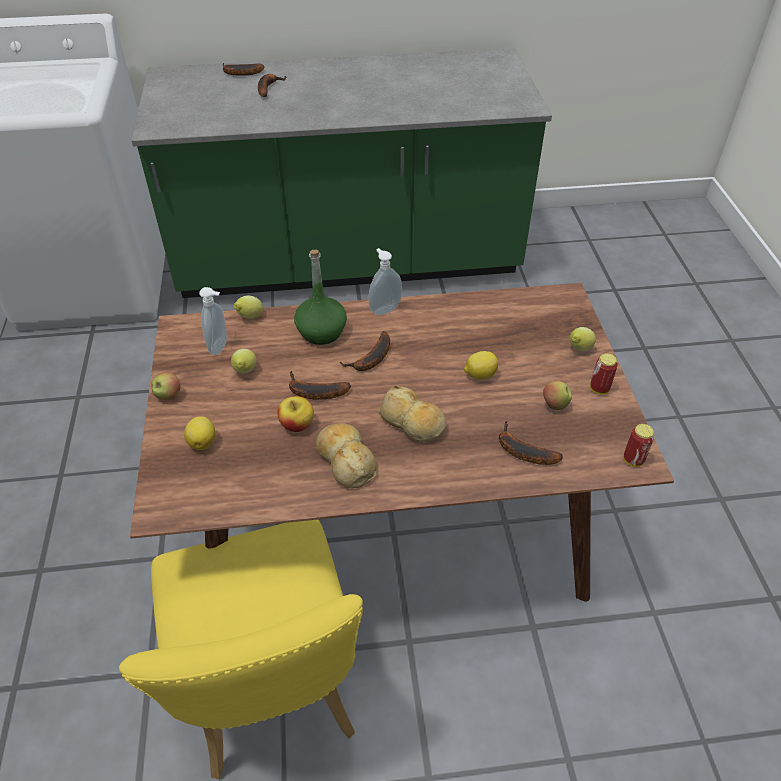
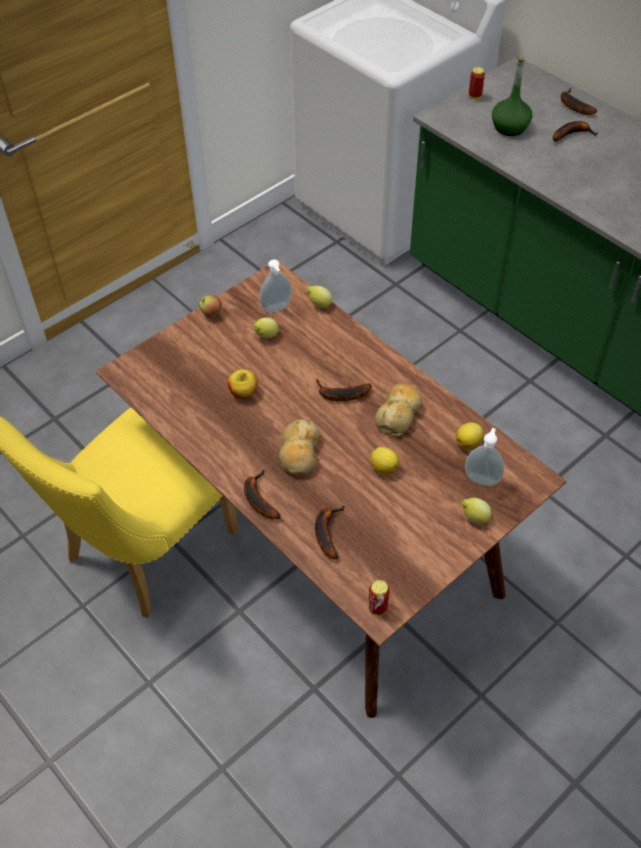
camera: 55 degrees right, 5 degrees up
lemon [184,416,215,450] -> lemon moved to [456,423,483,449]
banana [289,371,351,400] -> banana moved to [244,470,281,520]
green bottle [294,250,347,345] -> green bottle moved to [492,57,532,136]
bread [316,423,377,488] -> bread moved to [375,384,421,436]
soap dispenser [369,248,402,315] -> soap dispenser moved to [465,428,504,486]
apple [543,381,572,410] -> none
can [590,353,618,395] -> can moved to [469,67,485,99]

